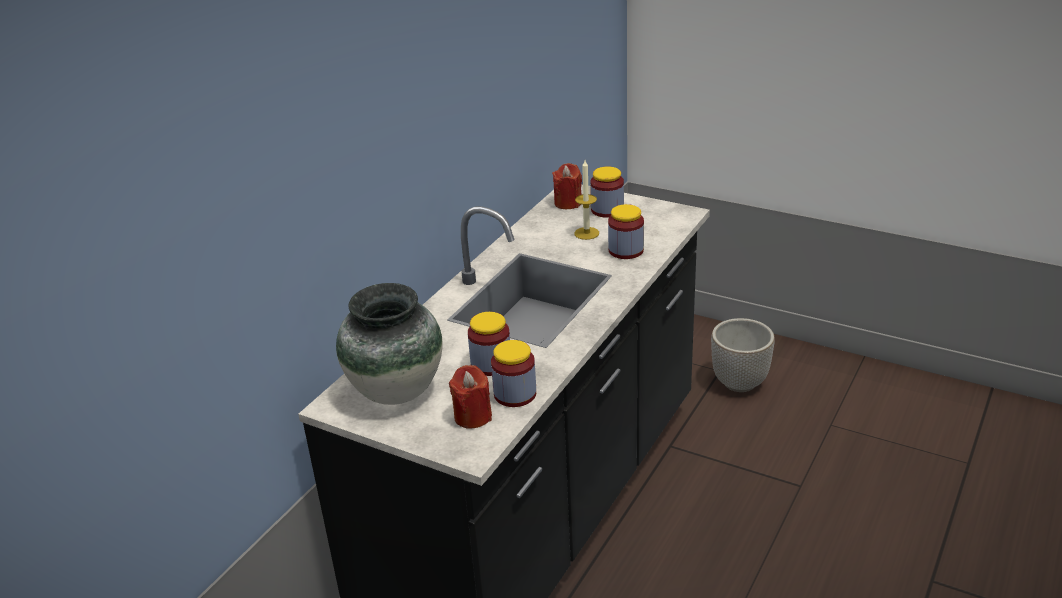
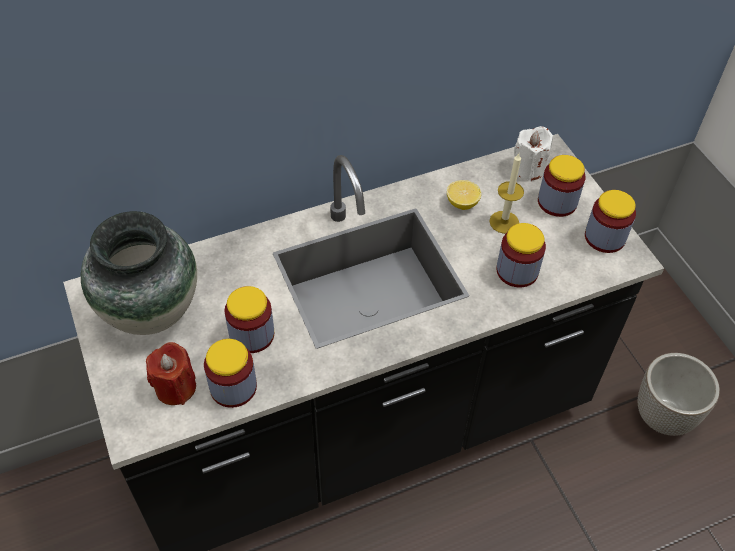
camera: 35 degrees right, 20 degrees up
red candle [552,163,582,209] -> white candle [514,126,553,181]
none -> lemon [447,180,481,210]
none -> jar [585,190,636,253]

